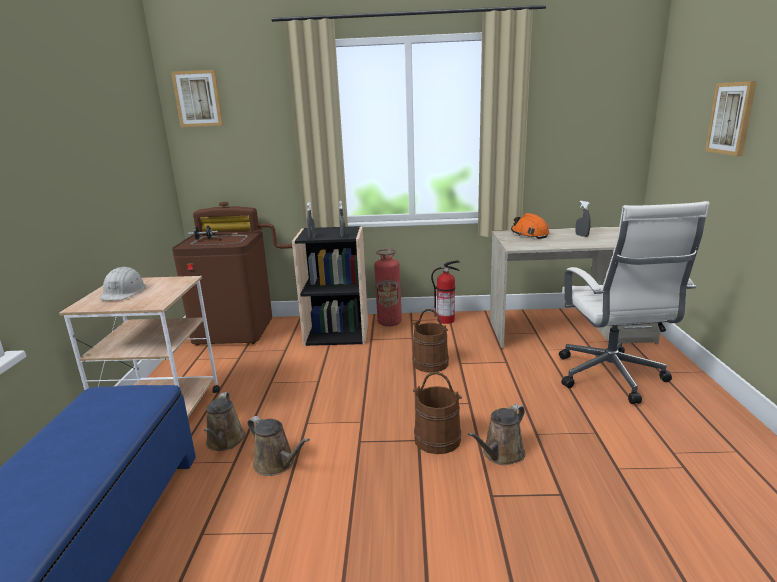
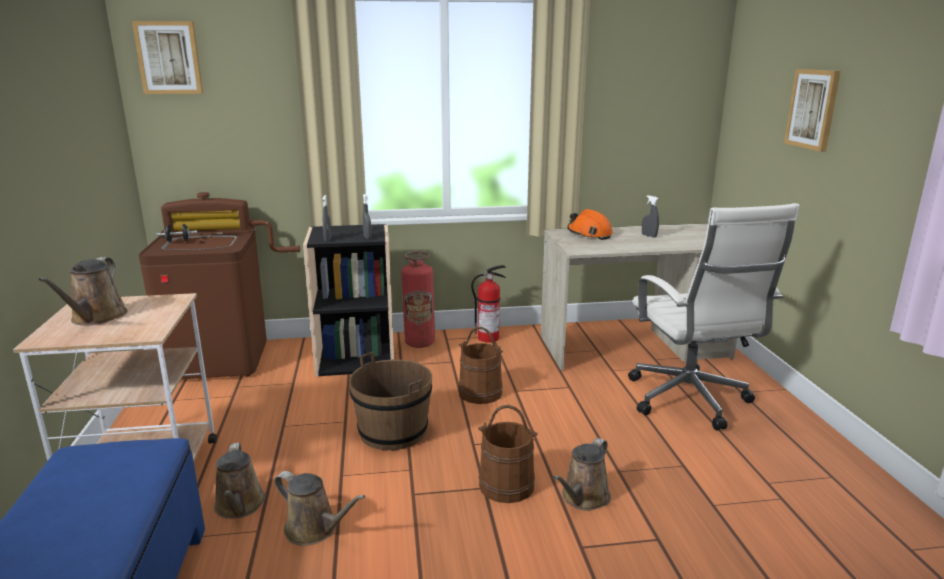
camera: 10 degrees left, 0 degrees up
white hard hat [100,267,146,301] -> brown watering can [38,257,128,325]
none -> brown bucket [349,352,432,450]

